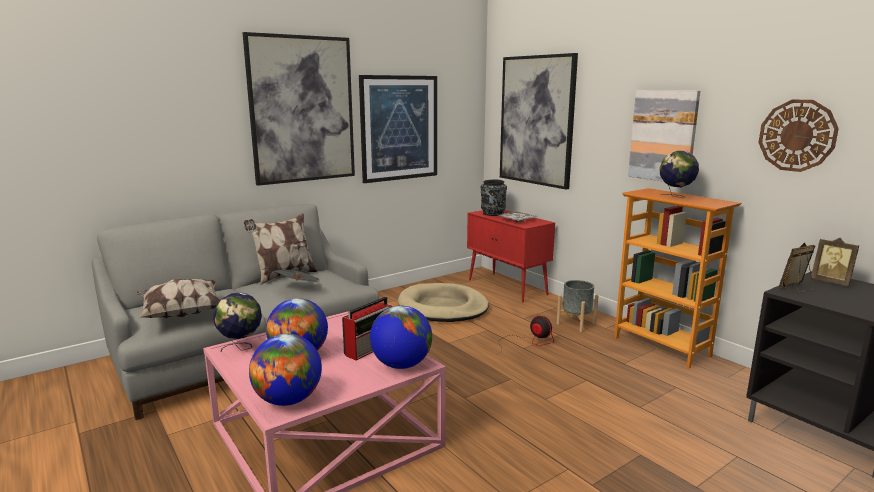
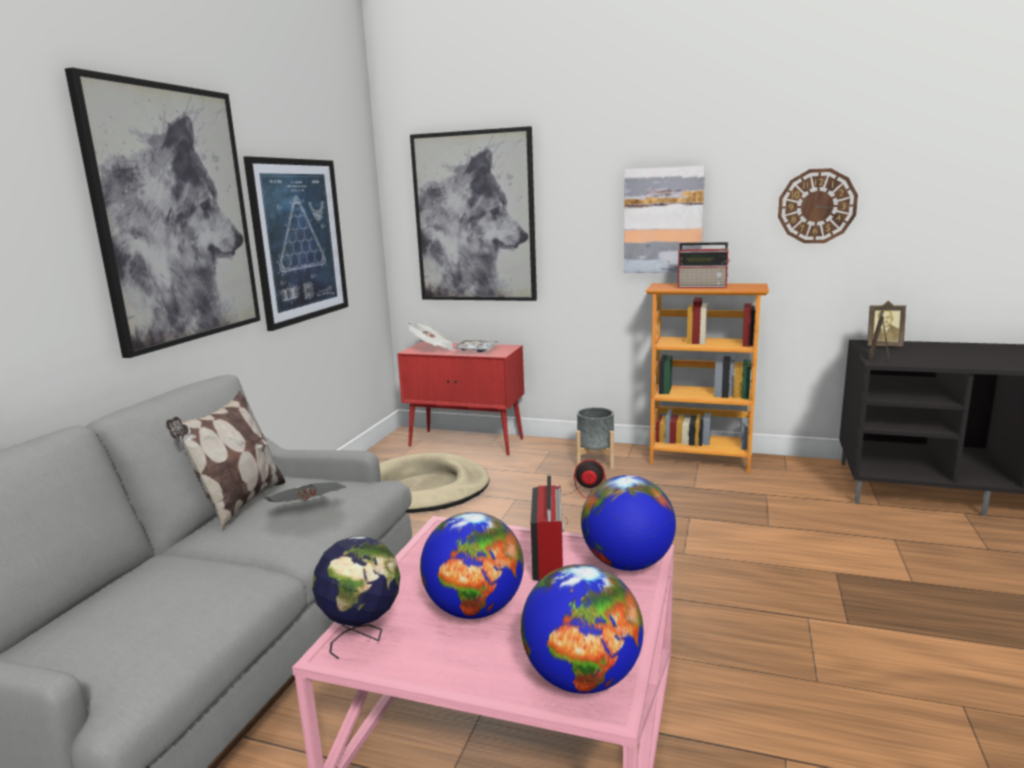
camera: 35 degrees left, 0 degrees up
pillow [136,279,220,319] -> none
black vase [481,180,507,216] -> newspaper [406,322,454,350]
globe [660,151,699,198] -> radio [678,242,730,288]

